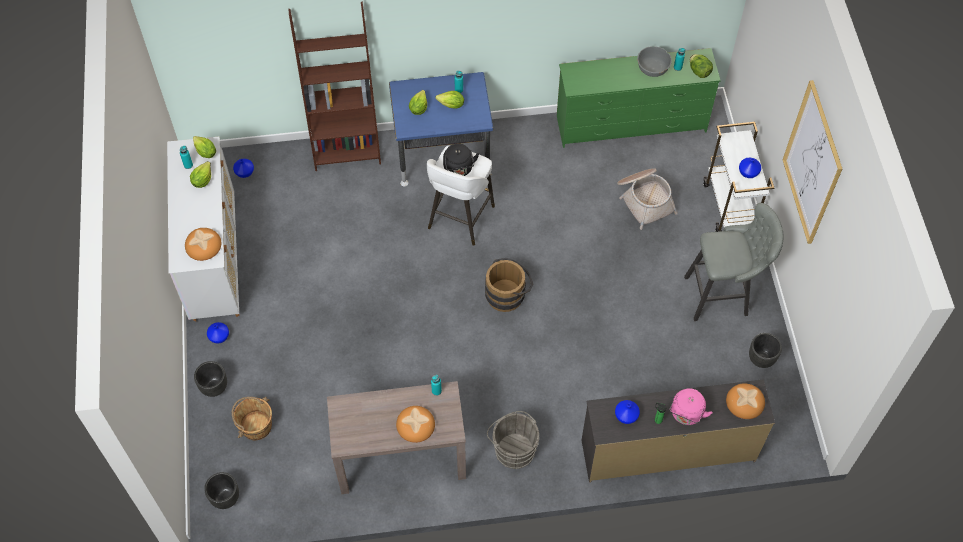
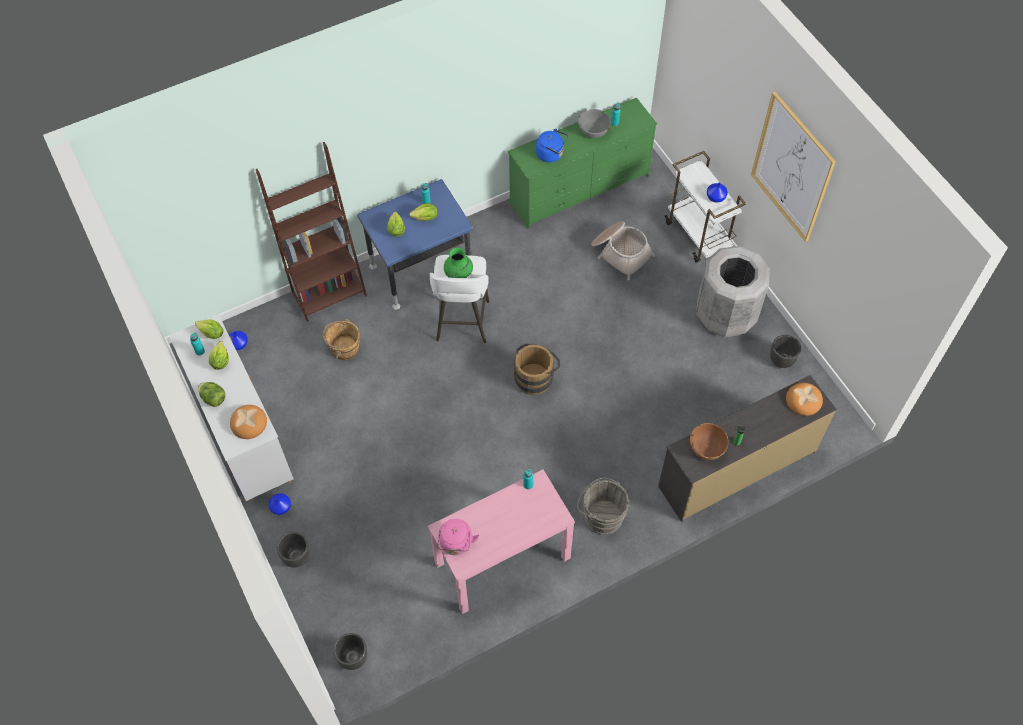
camera: 20 degrees left, 0 degrees up
brown bucket [232,397,272,440] -> brown bucket moved to [322,319,360,360]
brown console table [327,381,466,494] -> pink console table [428,470,575,614]
bread [396,406,435,443] -> none
black kettle [443,143,479,176] -> green vase [444,248,473,278]
blue vase [615,400,640,424] -> brown bowl [690,423,729,460]
pink kettle [669,388,713,425] -> pink kettle moved to [437,519,479,555]
grey stool [684,203,783,321] -> grey trash can [696,246,770,337]
lettuce [690,54,713,78] -> lettuce moved to [198,382,225,407]
none -> blue kettle [536,129,568,162]

